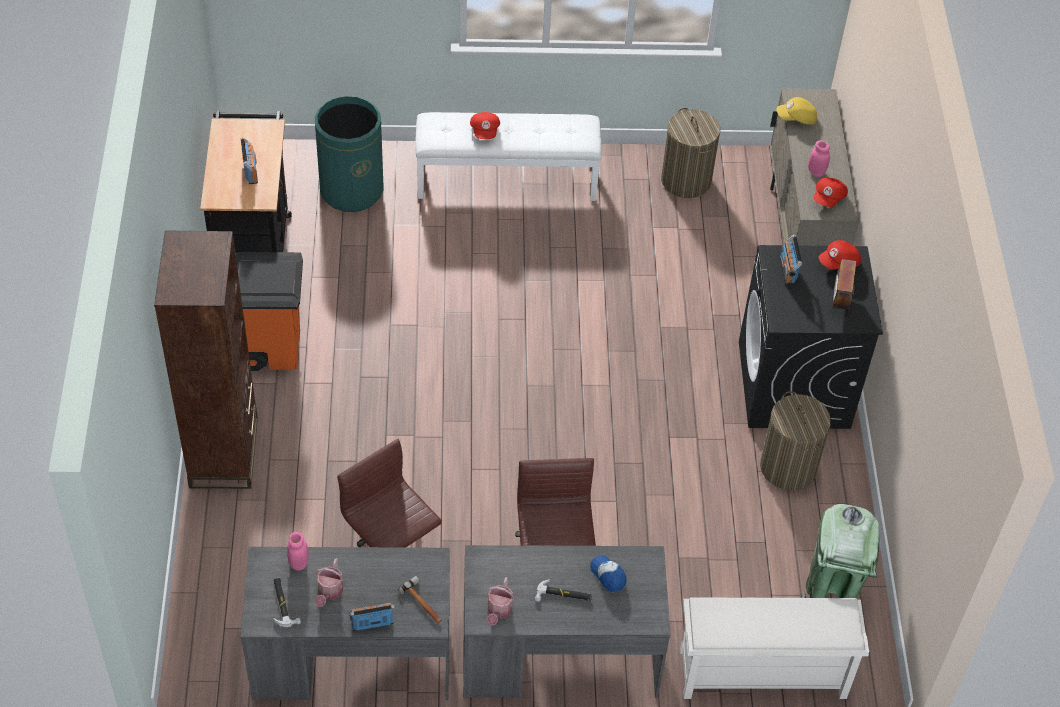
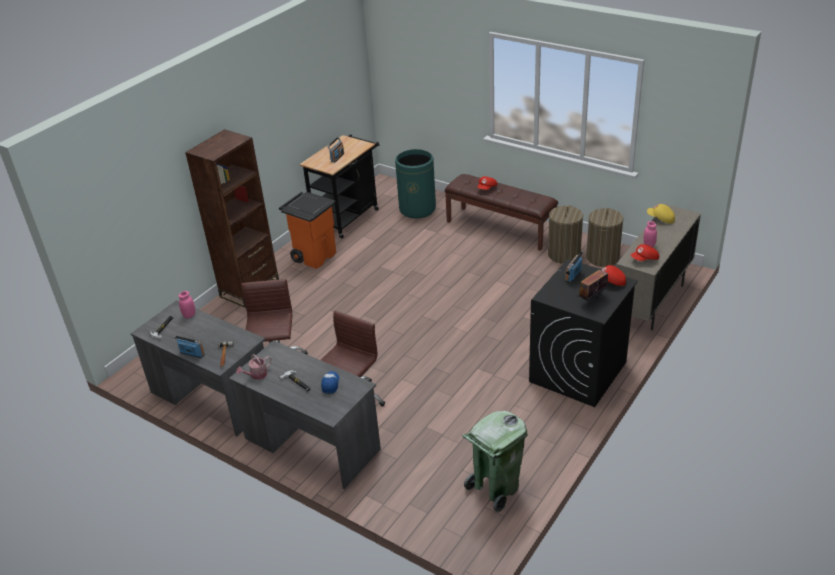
camera: 40 degrees right, 15 degrees down
watering can [315,559,344,607] -> none
white bench [415,112,602,201] -> brown bench [445,174,558,251]
white shoe rack [680,597,869,699] -> none
laundry basket [760,391,831,490] -> laundry basket moved to [548,206,583,264]

